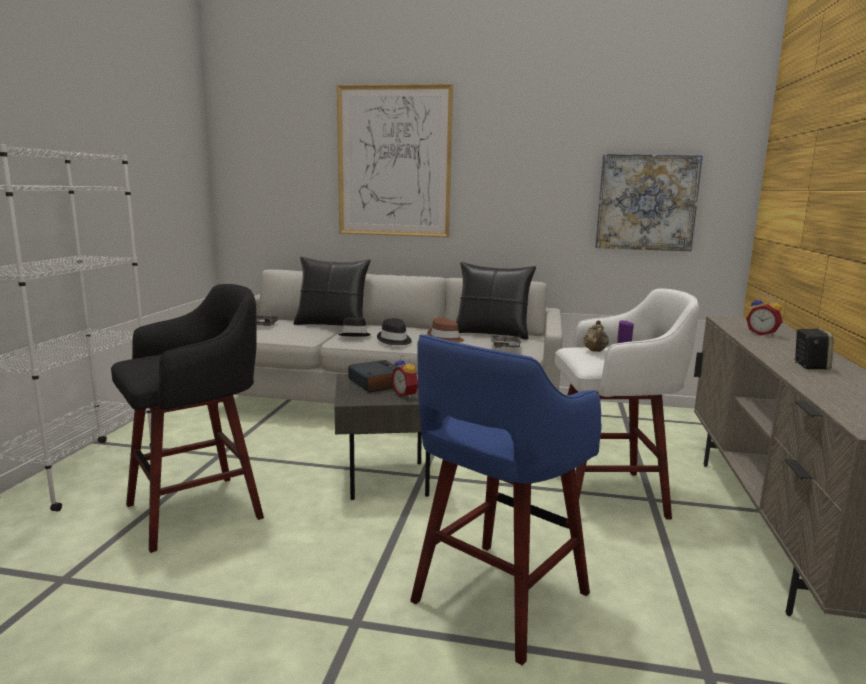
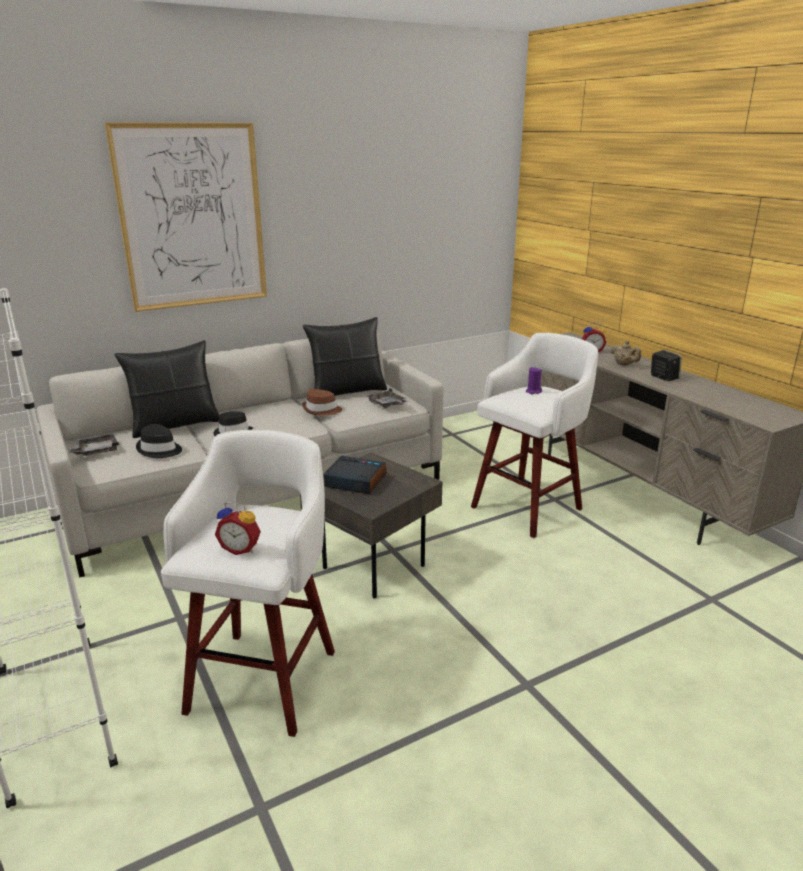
camera: 40 degrees left, 10 degrees up
black stool [111,284,264,553] -> white stool [161,430,335,737]
black hat [377,318,412,345] -> black hat moved to [136,424,182,458]
alarm clock [391,355,418,399] -> alarm clock moved to [215,502,261,555]
blue stool [410,335,602,665] -> none
beige teapot [583,320,609,352] -> beige teapot moved to [610,341,641,366]
picture [595,154,703,251] -> none

